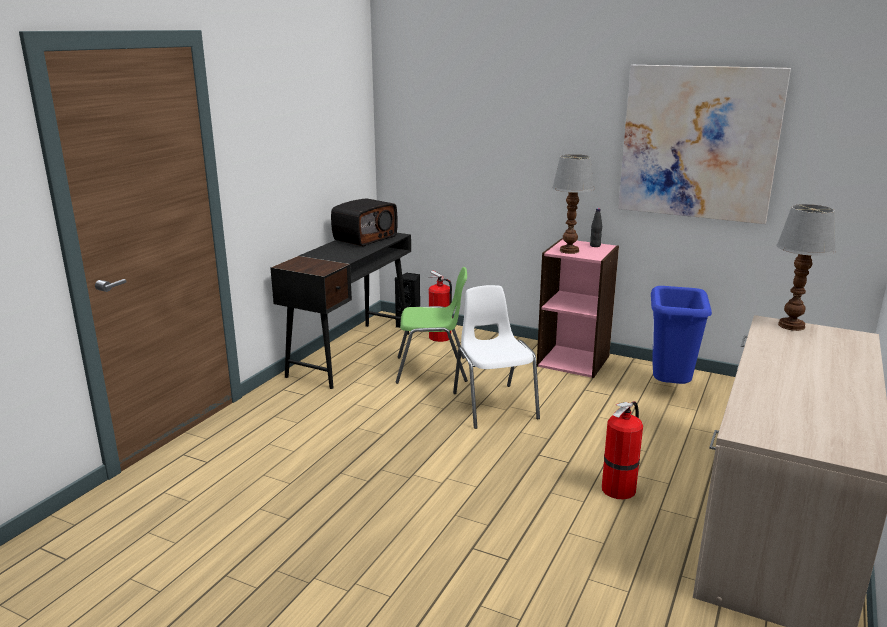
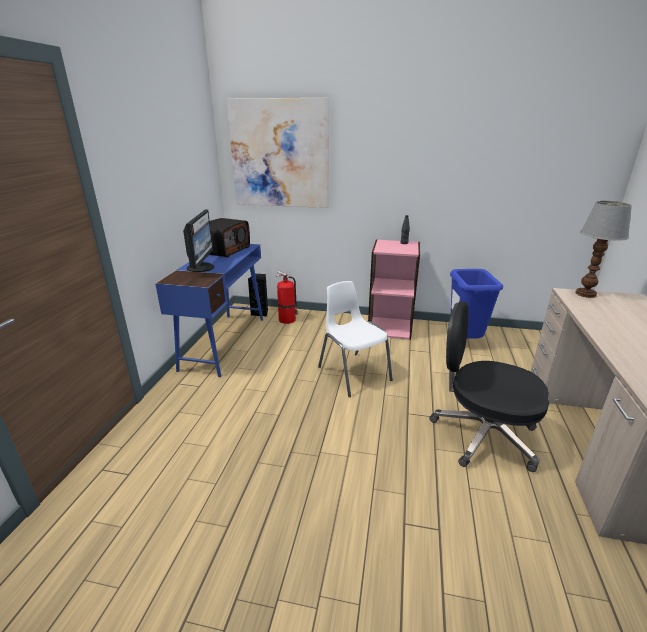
camera: 15 degrees left, 5 degrees up
black desk [270,233,411,389] -> blue desk [155,244,263,377]
green chair [395,267,468,384] -> none
table lamp [552,154,595,254] -> none
fire extinguisher [602,401,643,500] -> black office chair [430,301,549,472]
picture [618,65,791,224] -> picture moved to [227,98,329,208]
none -> monitor [183,210,214,272]

